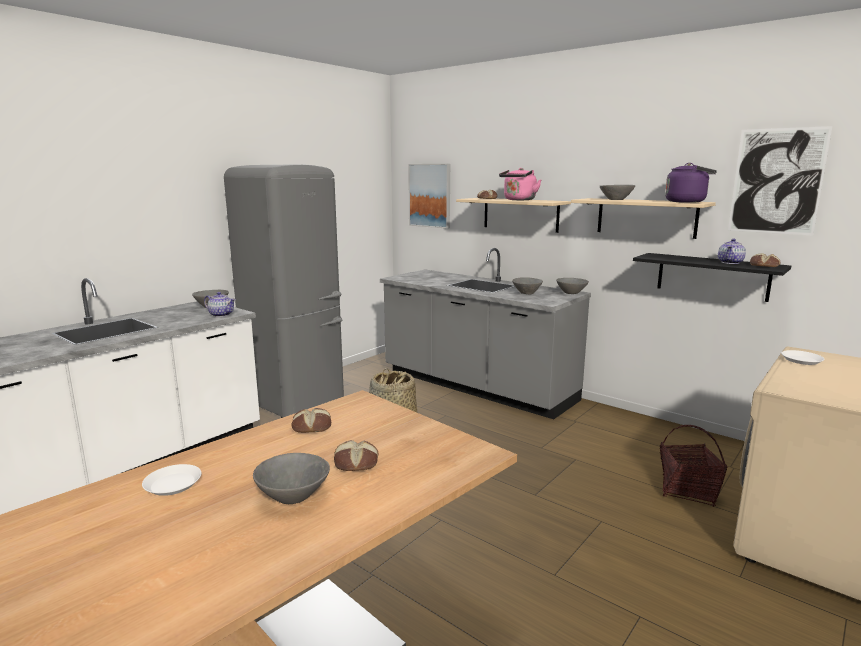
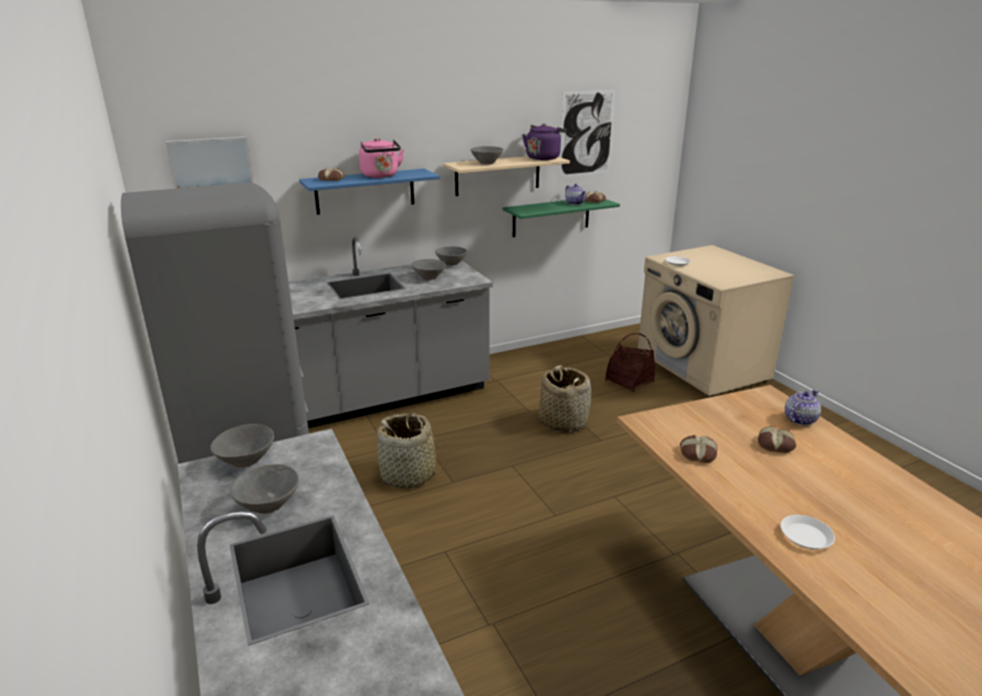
camera: 65 degrees left, 10 degrees up
teapot [204,292,236,317] -> teapot moved to [785,390,821,425]
grey bowl [253,453,330,504] -> grey bowl moved to [230,464,299,514]
beige shelf [456,198,571,233] -> blue shelf [299,169,440,215]
black shelf [633,253,791,302] -> green shelf [502,199,620,237]
none -> basket [538,365,591,432]

